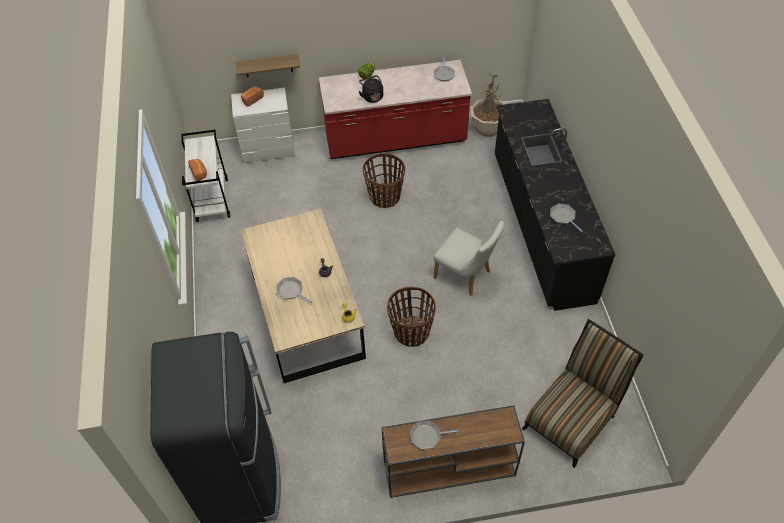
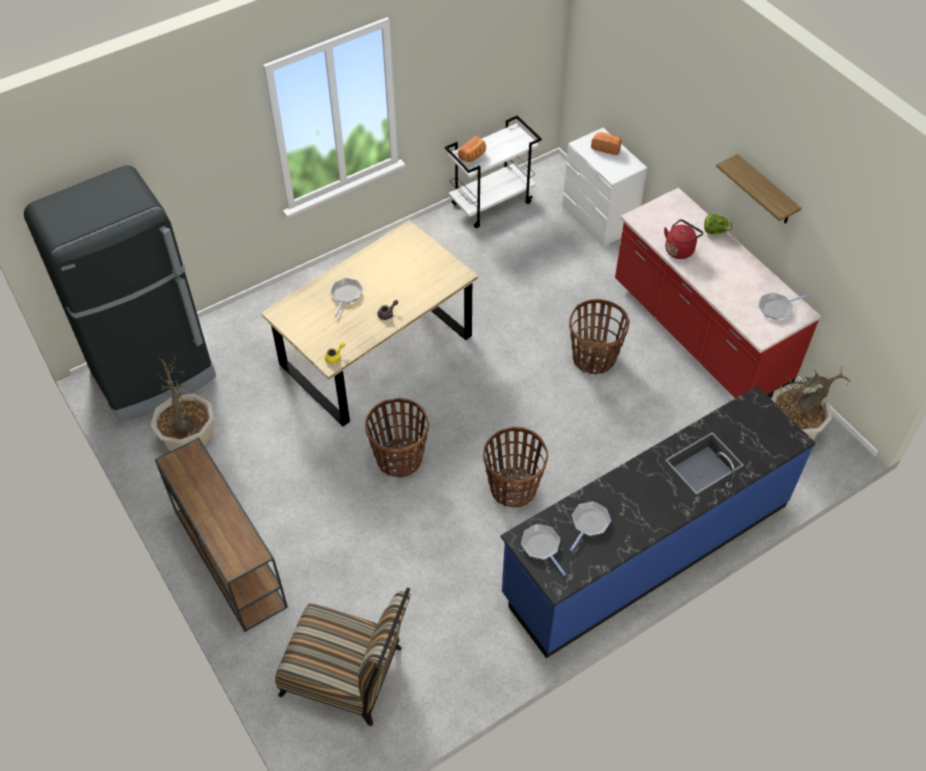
camera: 65 degrees right, 0 degrees up
shelf [236,54,300,77] -> shelf moved to [716,154,801,224]
black kettle [359,75,383,103] -> red kettle [664,219,704,259]
frying pan [410,421,459,449] -> frying pan moved to [521,524,566,575]
white chair [434,221,504,296] -> basket [483,427,548,507]
black counter [495,99,615,311] -> blue counter [501,386,815,658]
none -> potted plant [150,353,214,452]

